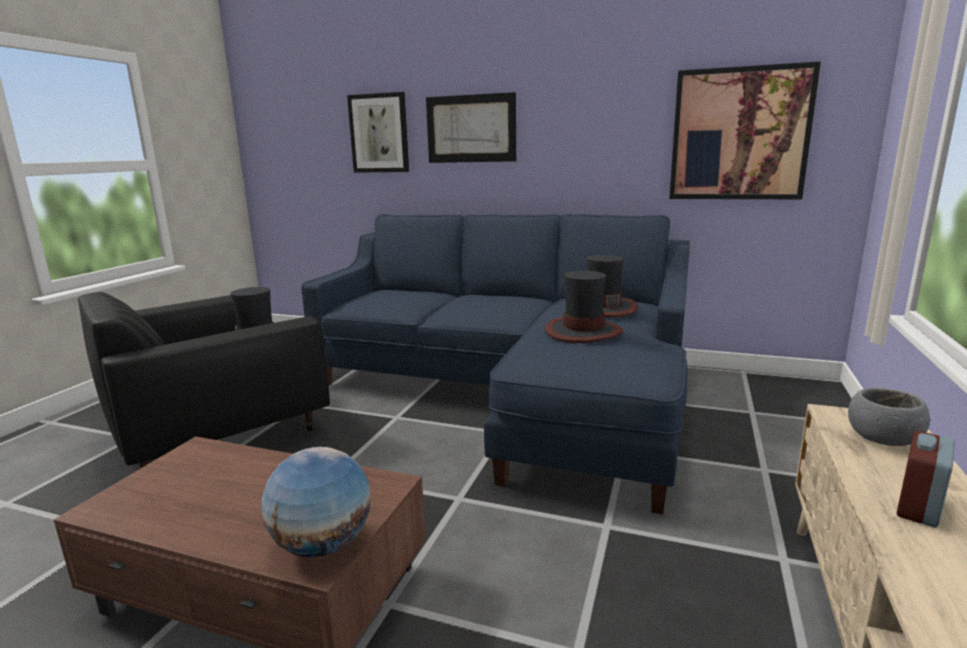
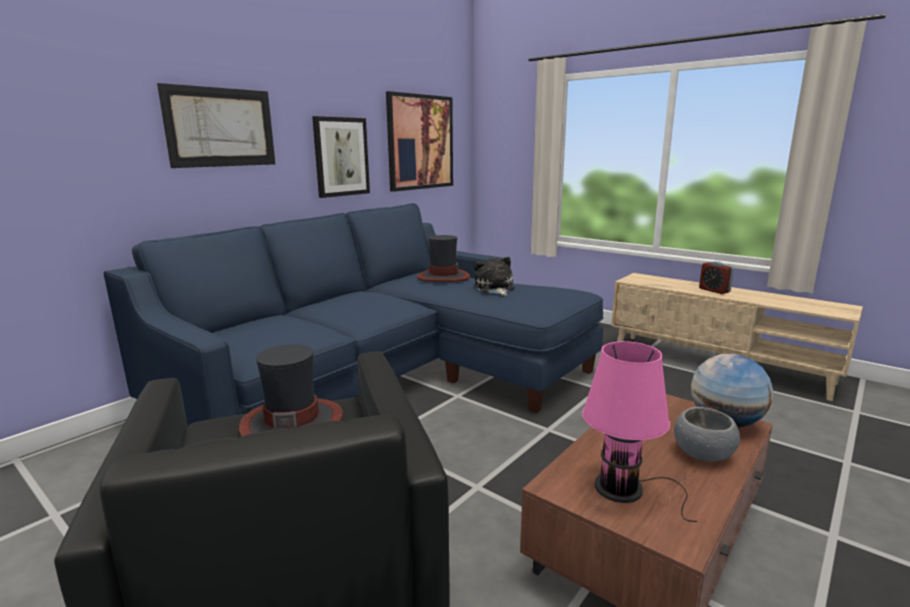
camera: 70 degrees left, 0 degrees up
picture [347,92,409,173] -> picture moved to [312,116,370,198]
hat [545,271,623,343] -> plush toy [474,257,515,296]
grey bowl [848,388,930,446] -> grey bowl moved to [674,407,740,462]
none -> pink table lamp [582,341,697,522]

